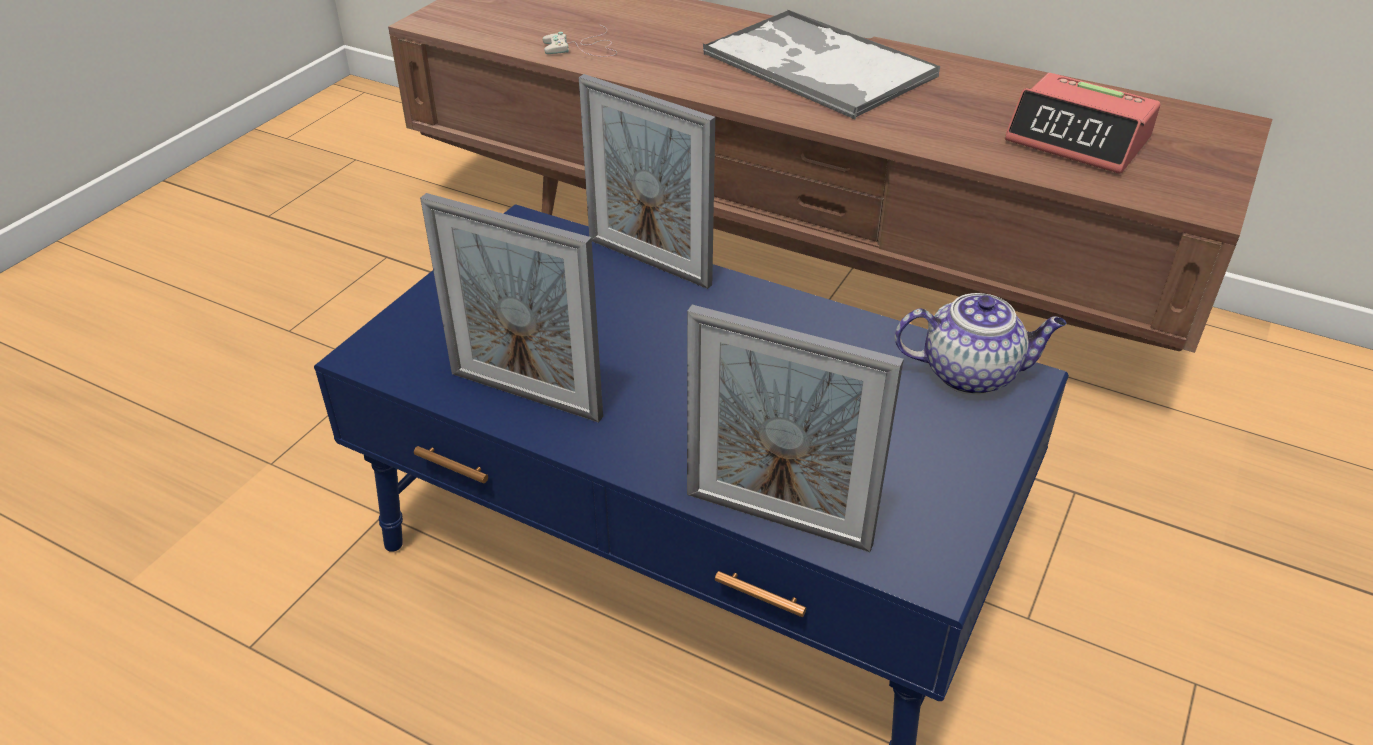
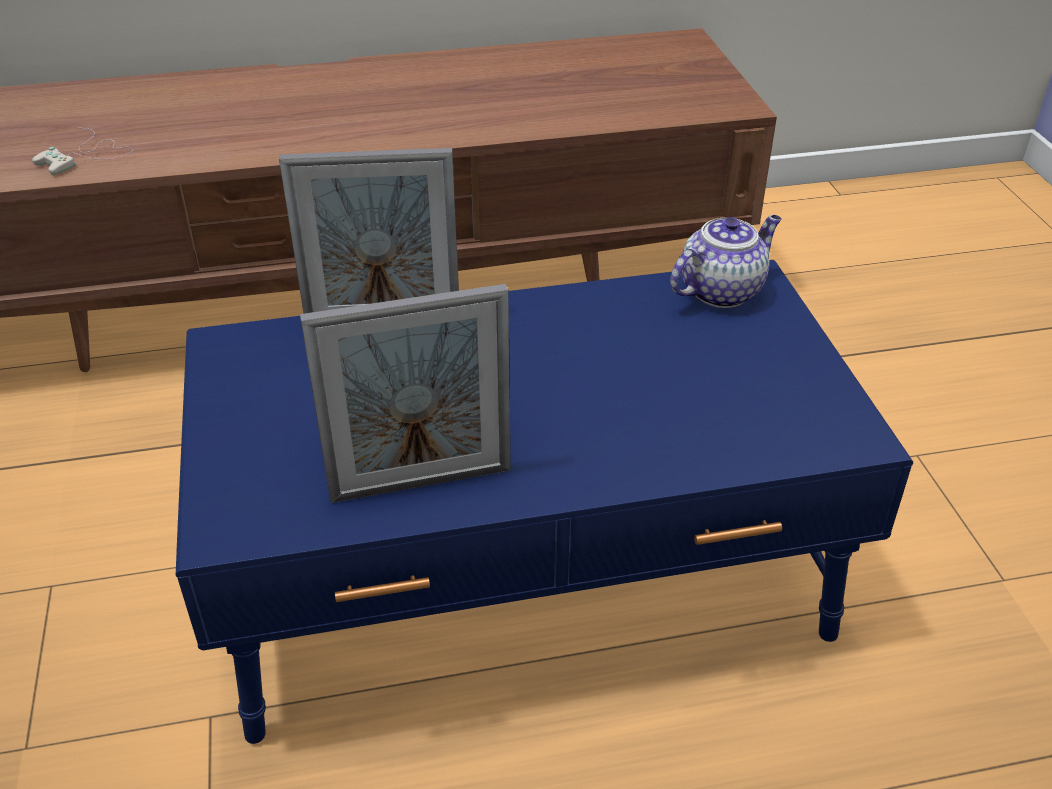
camera: 40 degrees left, 0 degrees up
picture frame [687,305,904,552] -> none
tray [703,9,940,120] -> none
alarm clock [1005,73,1161,174] -> none

